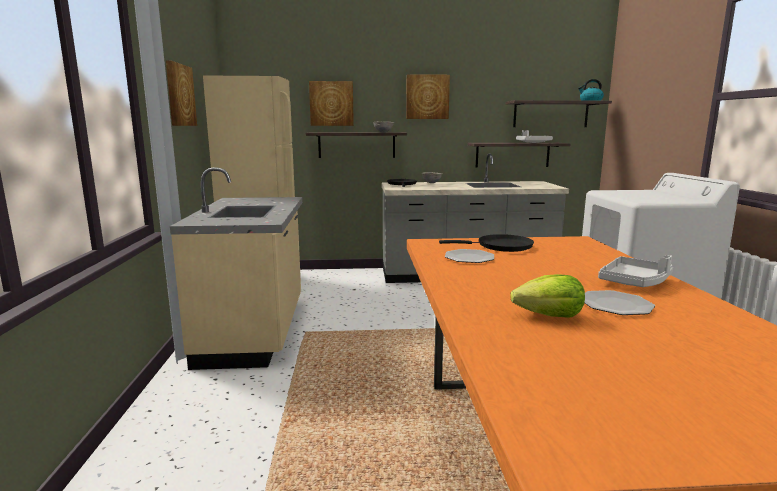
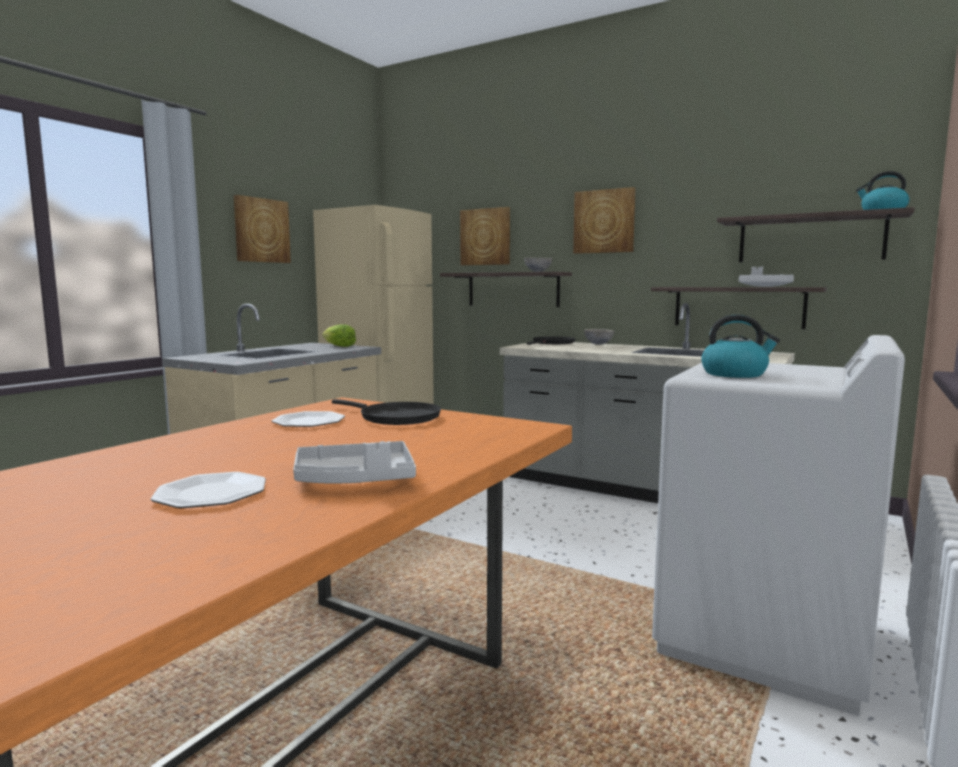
camera: 35 degrees right, 5 degrees down
lettuce [510,274,585,318] -> lettuce moved to [322,324,356,347]
none -> kettle [701,314,780,378]

